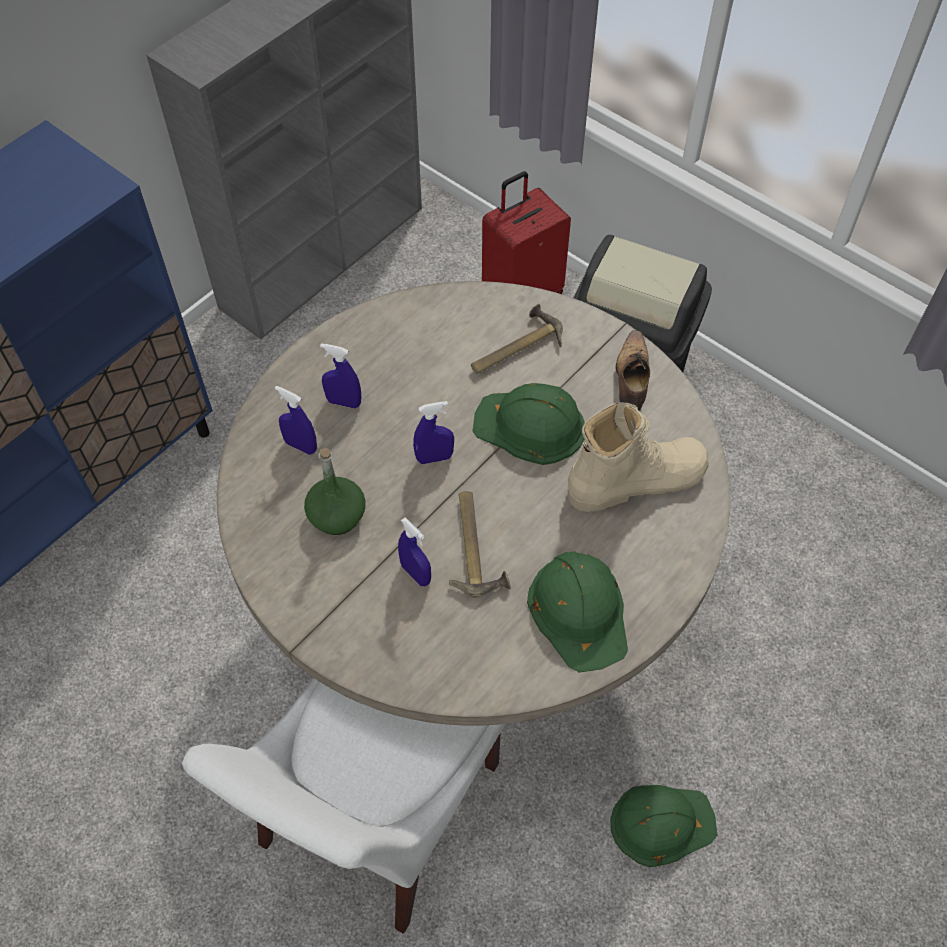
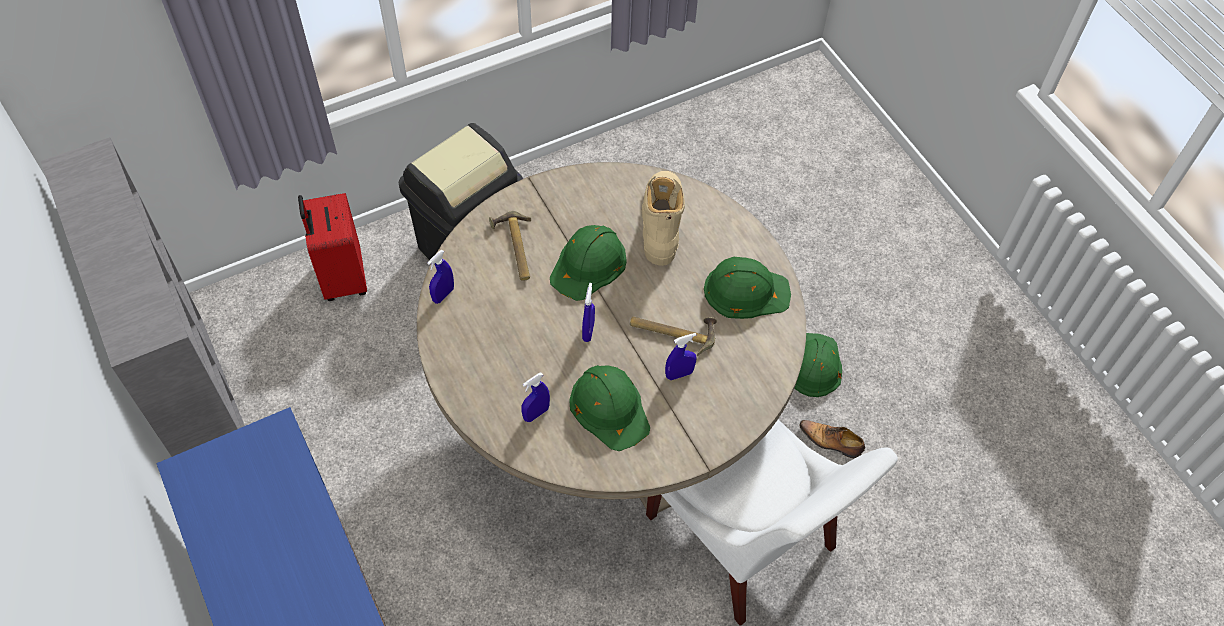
camera: 70 degrees left, 0 degrees up
green bottle [304,448,366,535] -> green hard hat [569,365,650,451]
blue spray bottle [320,343,361,409] -> blue spray bottle moved to [427,250,454,304]
shoe [616,330,650,410] -> shoe moved to [799,420,865,458]

